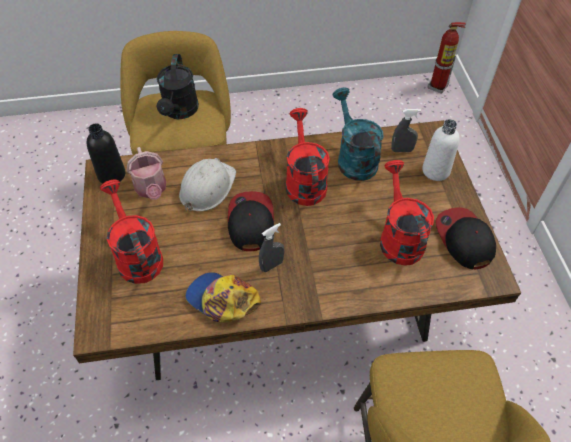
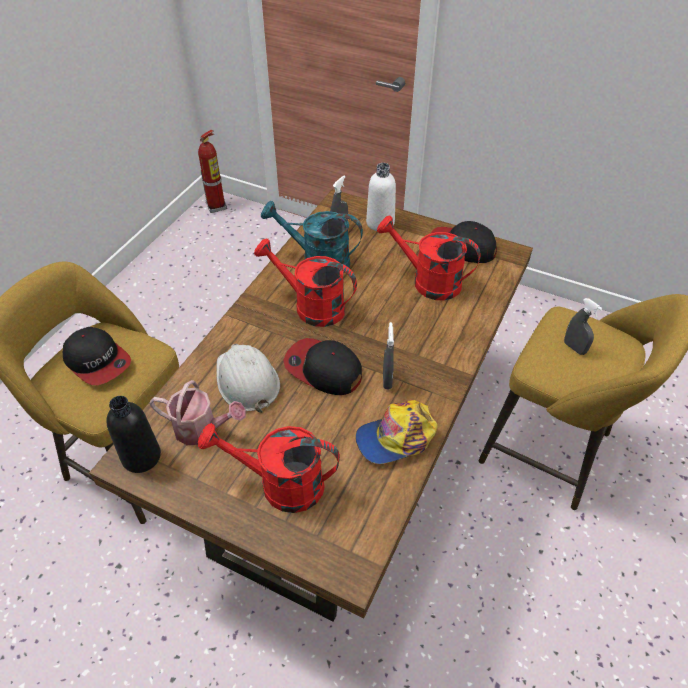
camera: 55 degrees left, 5 degrees down
black watering can [157,54,199,119] -> cap [63,327,131,385]
none -> grey spray bottle [564,298,603,355]

